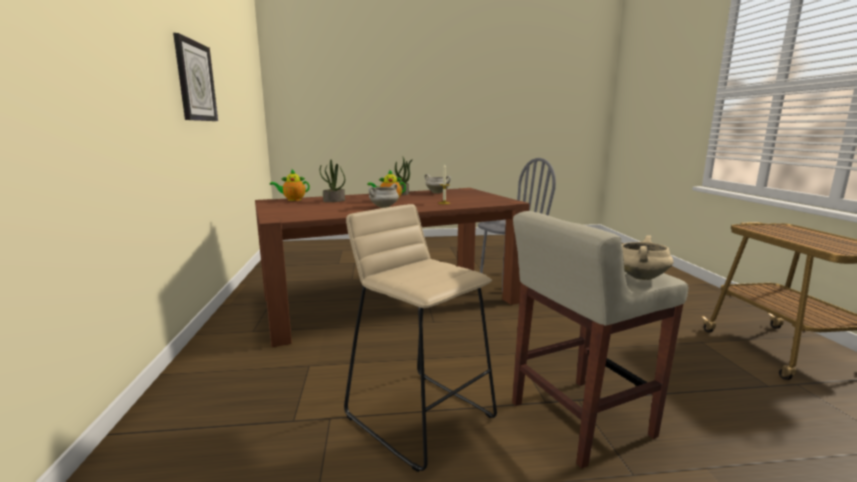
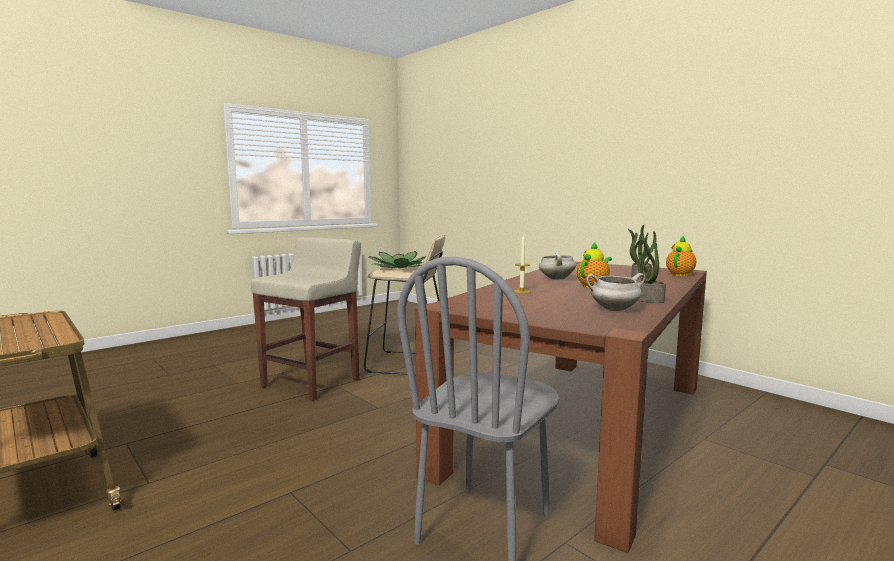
camera: 145 degrees right, 5 degrees down
wall clock [173,33,218,121] -> none
beige cooking pot [622,235,673,280] -> none
none -> potted plant [369,251,426,268]

